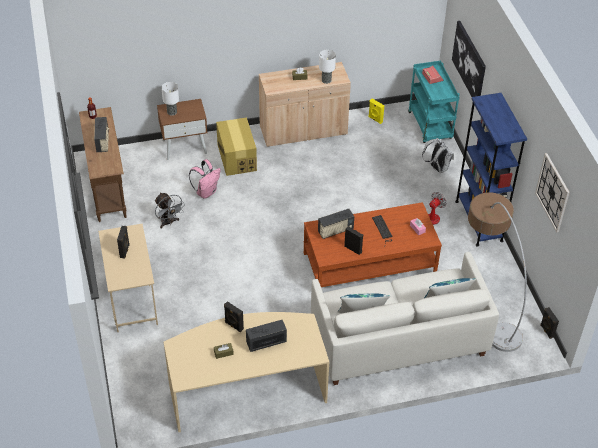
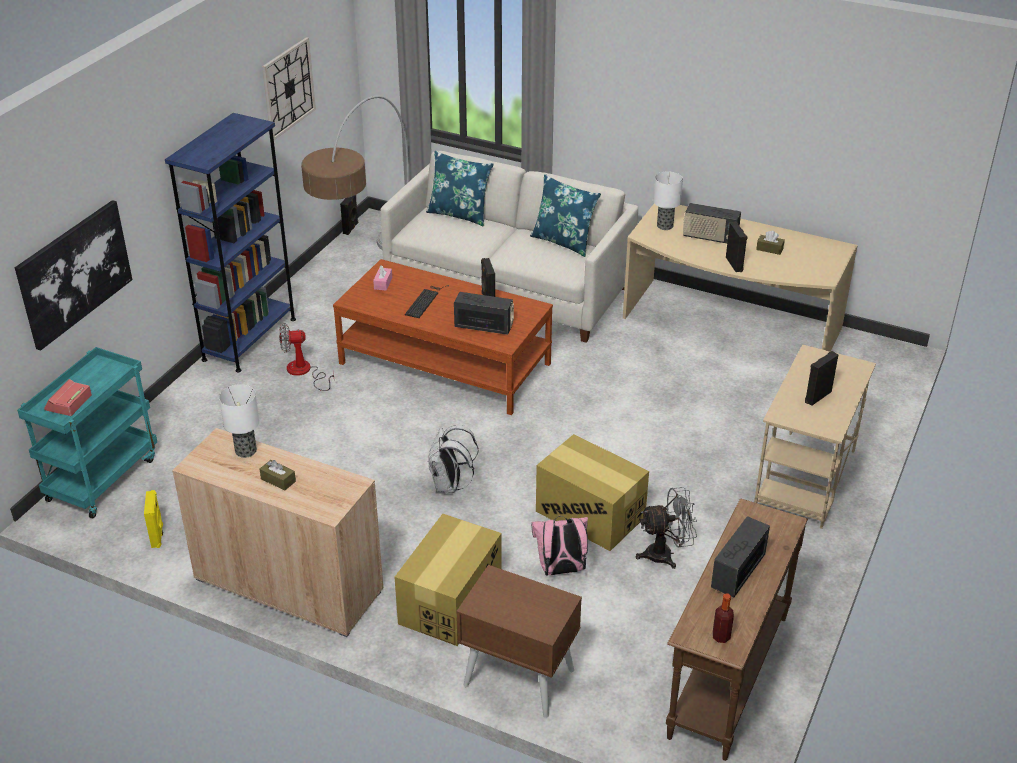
camera: 140 degrees left, 10 degrees down
grey fan [155,193,185,228] -> grey fan turned 75 degrees clockwise [636,487,697,569]
table lamp [161,82,179,116] -> table lamp moved to [653,171,683,230]
white backpack [422,138,454,173] -> white backpack moved to [428,425,478,493]
none -> cardboard box [536,434,649,551]

